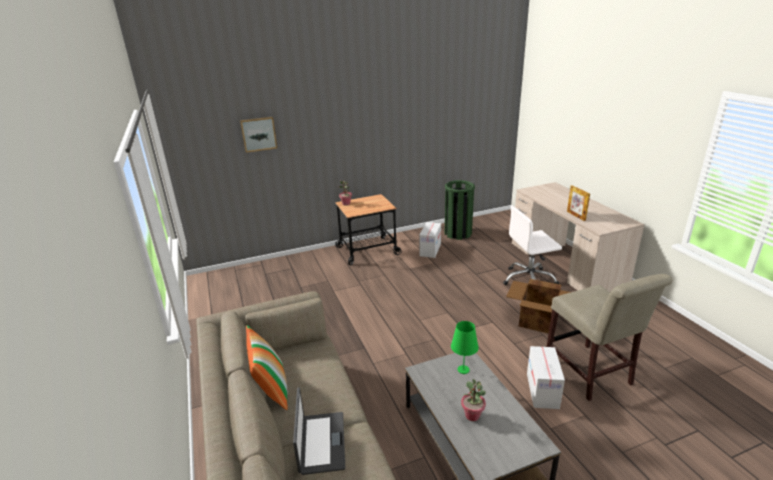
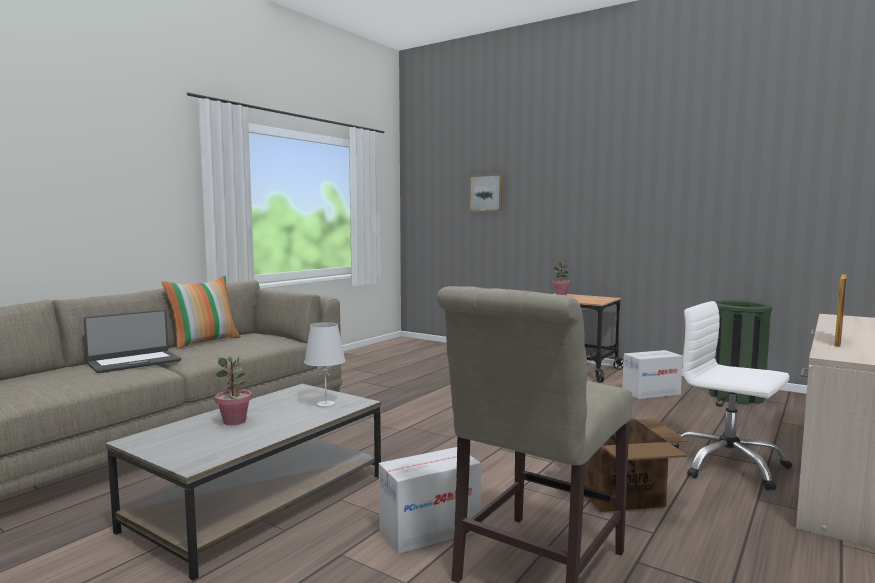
camera: 55 degrees right, 20 degrees down
green table lamp [451,321,479,374] -> white table lamp [304,322,346,408]

